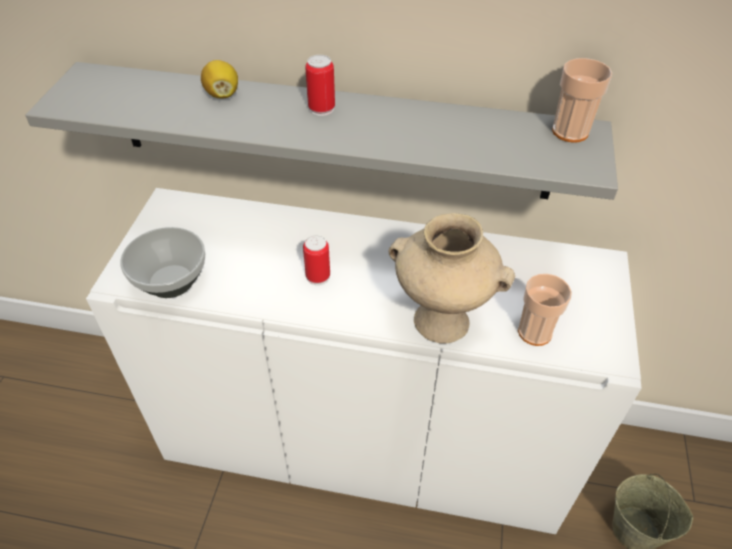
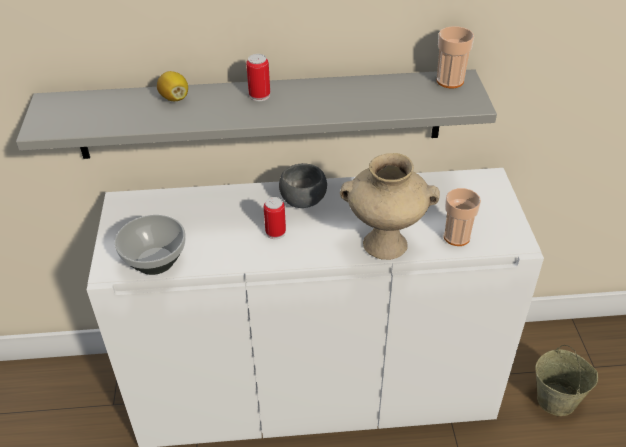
camera: 15 degrees left, 5 degrees down
none -> grey bowl [279,163,327,208]

